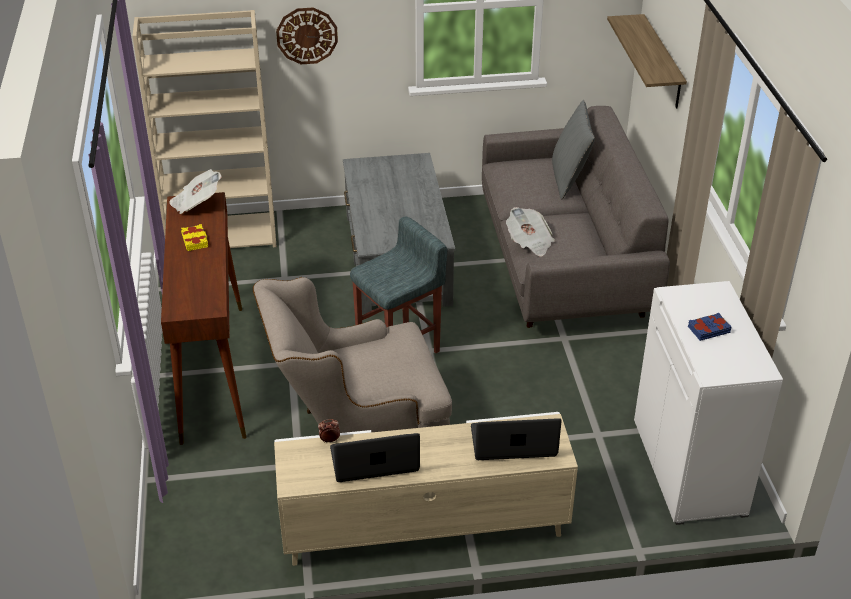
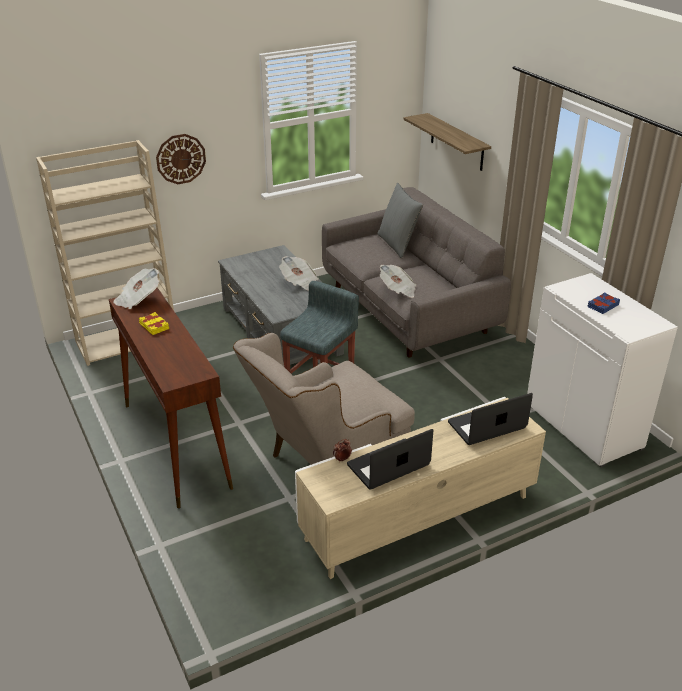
camera: 20 degrees left, 5 degrees down
none -> newspaper [279,256,319,291]

